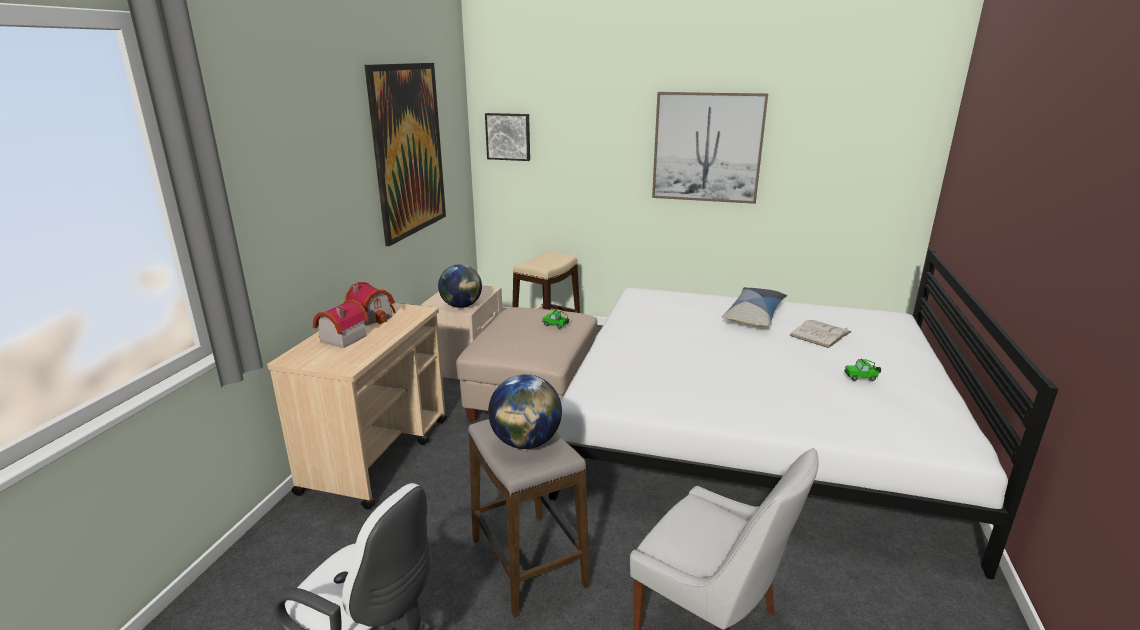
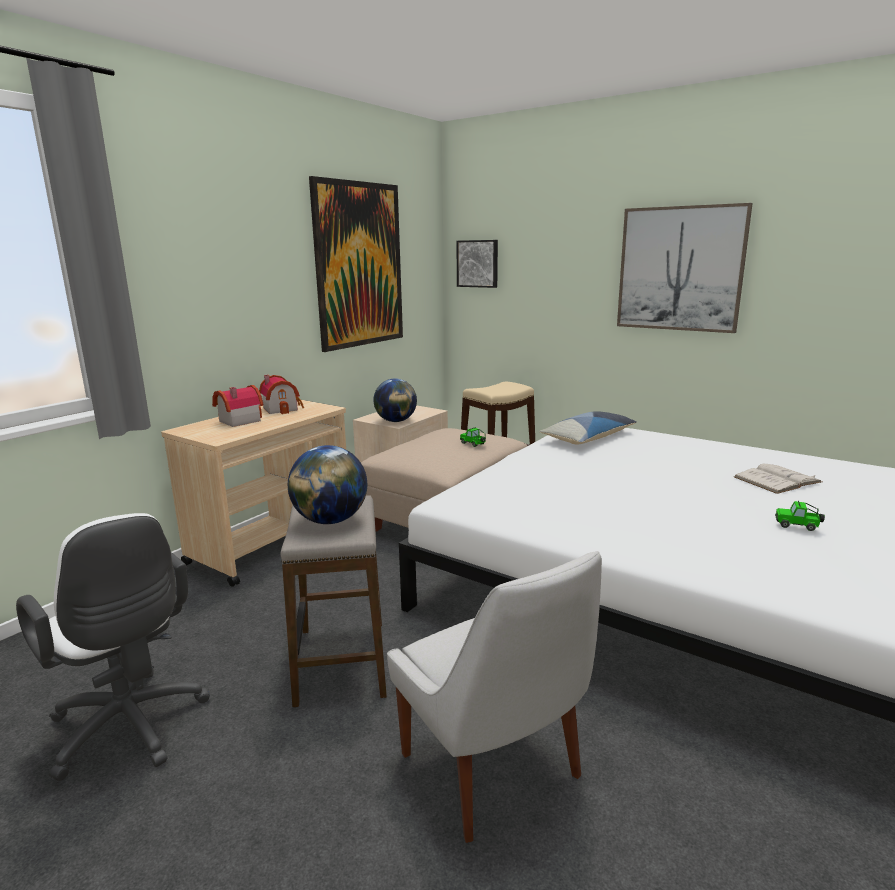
camera: 20 degrees right, 5 degrees down
pillow [722,287,787,327] -> pillow moved to [539,411,637,445]

